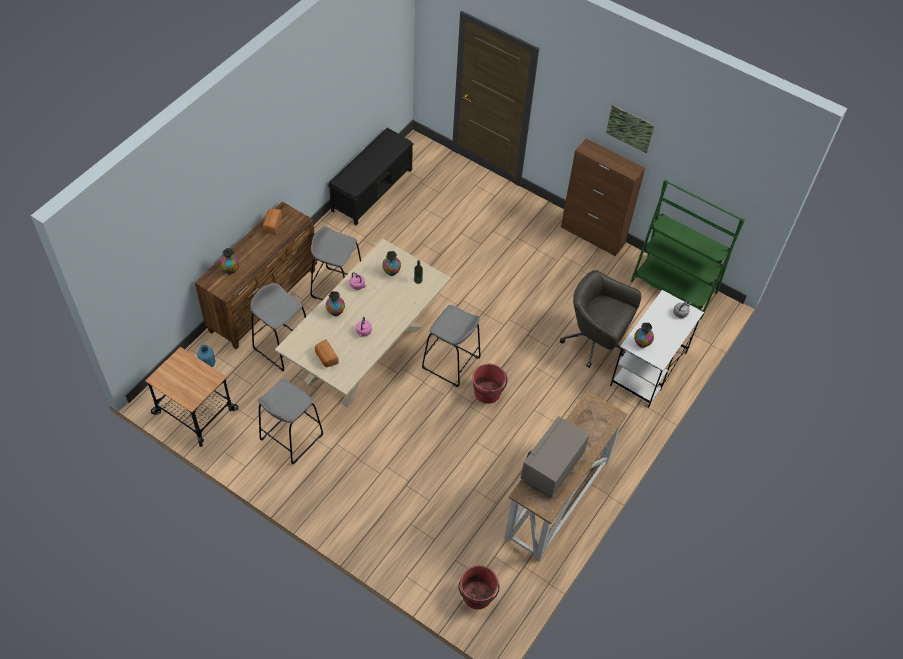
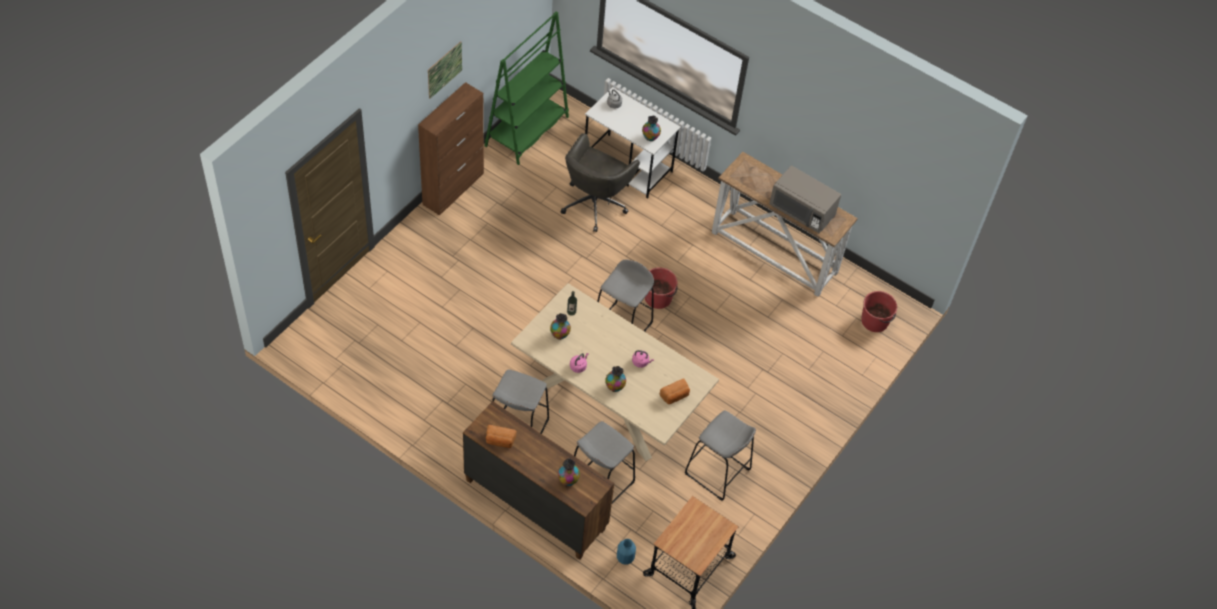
camera: 90 degrees left, 0 degrees up
black bench [328,128,414,226] -> none

